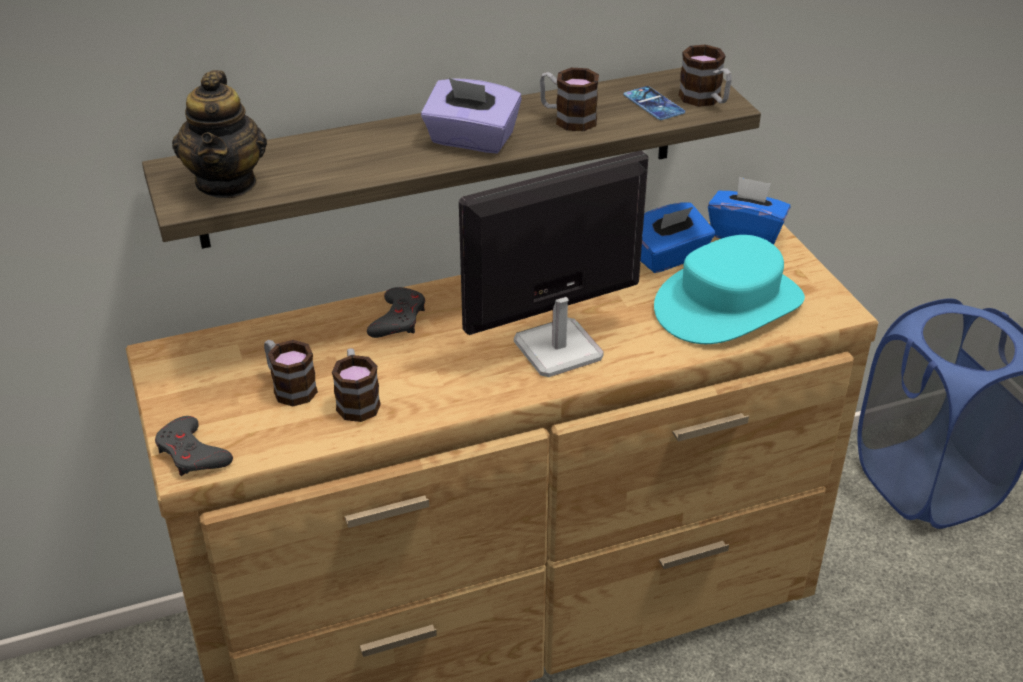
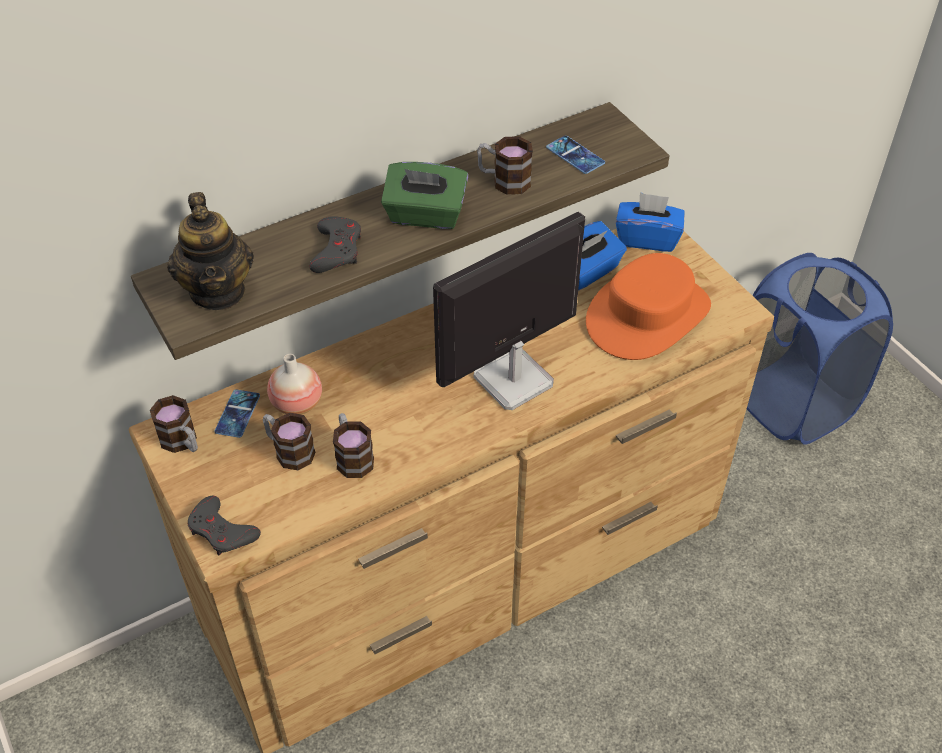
camera: 10 degrees left, 10 degrees up
grey game controller [367,287,425,338] -> grey game controller moved to [309,216,361,273]
purple tissue box [421,78,522,154] -> green tissue box [381,162,468,229]
turquoise hat [654,235,805,344] -> orange hat [586,253,711,360]
mug [679,44,732,107] -> mug moved to [150,395,198,453]
none -> phone [214,389,260,438]
none -> vase [267,354,322,414]

